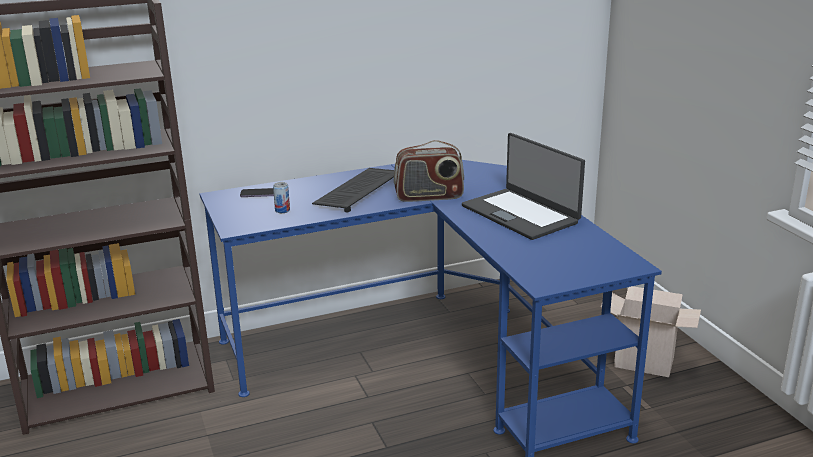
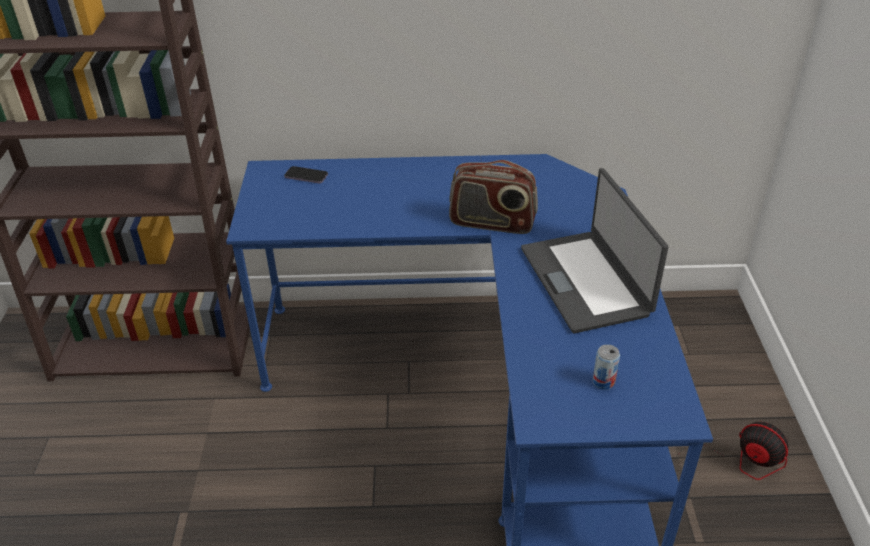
camera: 20 degrees right, 15 degrees up
can [273,182,290,213] -> can moved to [593,344,620,390]
keyboard [312,168,394,212] -> none
cardboard box [600,286,701,377] -> fan [672,422,788,512]

